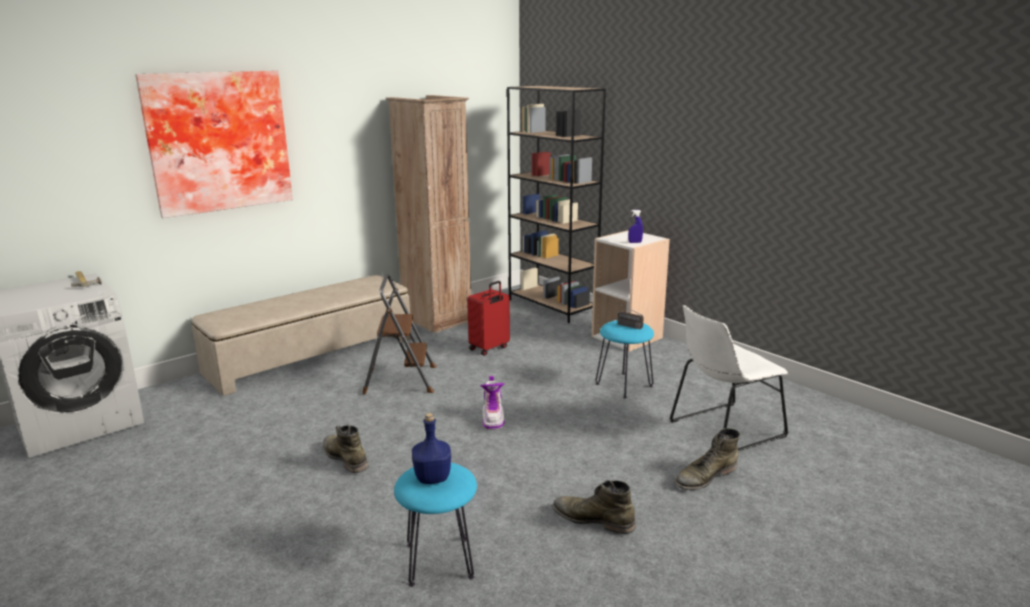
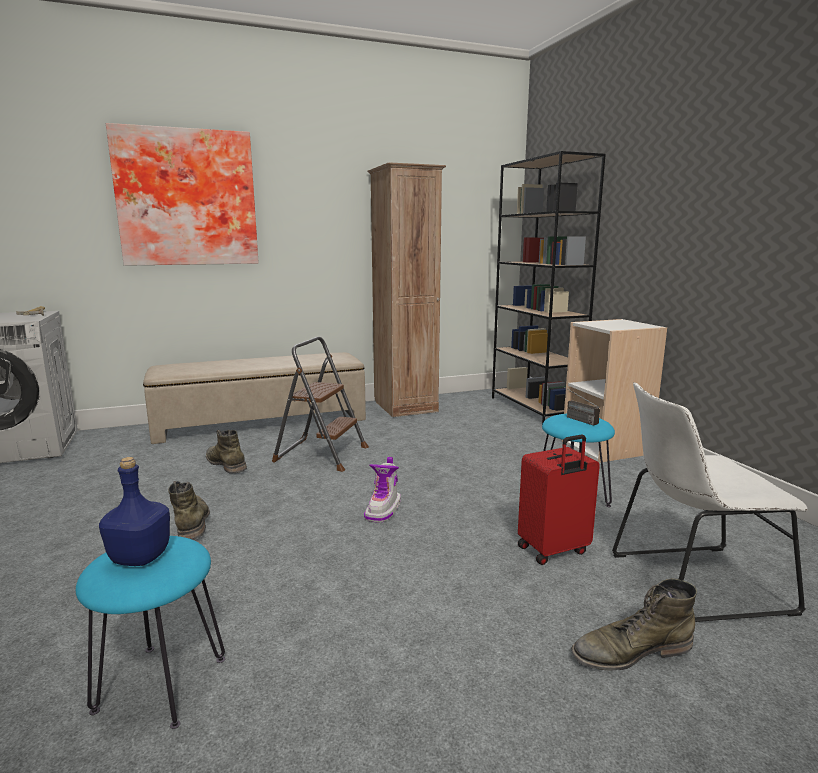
camera: 20 degrees right, 5 degrees down
red suitcase [467,281,510,356] -> red suitcase moved to [518,435,600,565]
green boot [552,480,636,534] -> green boot moved to [206,429,247,474]
blue spray bottle [628,210,643,243] -> none

